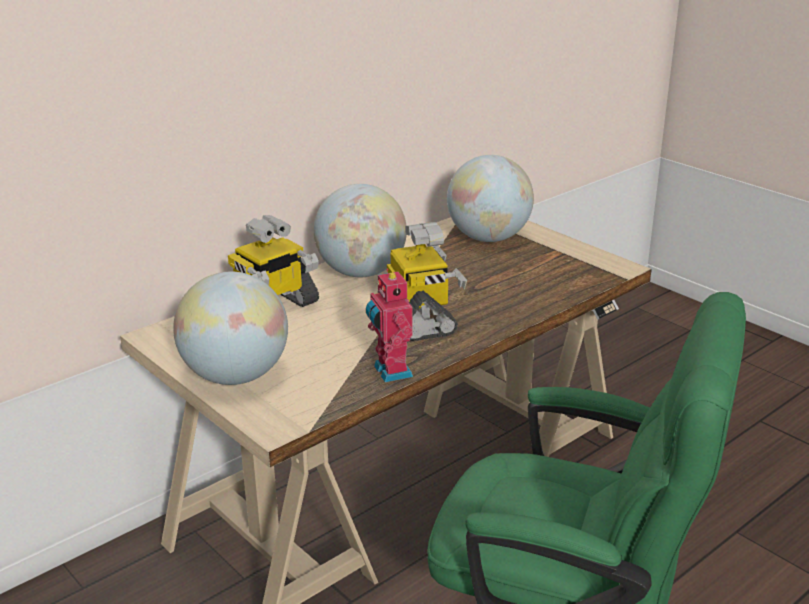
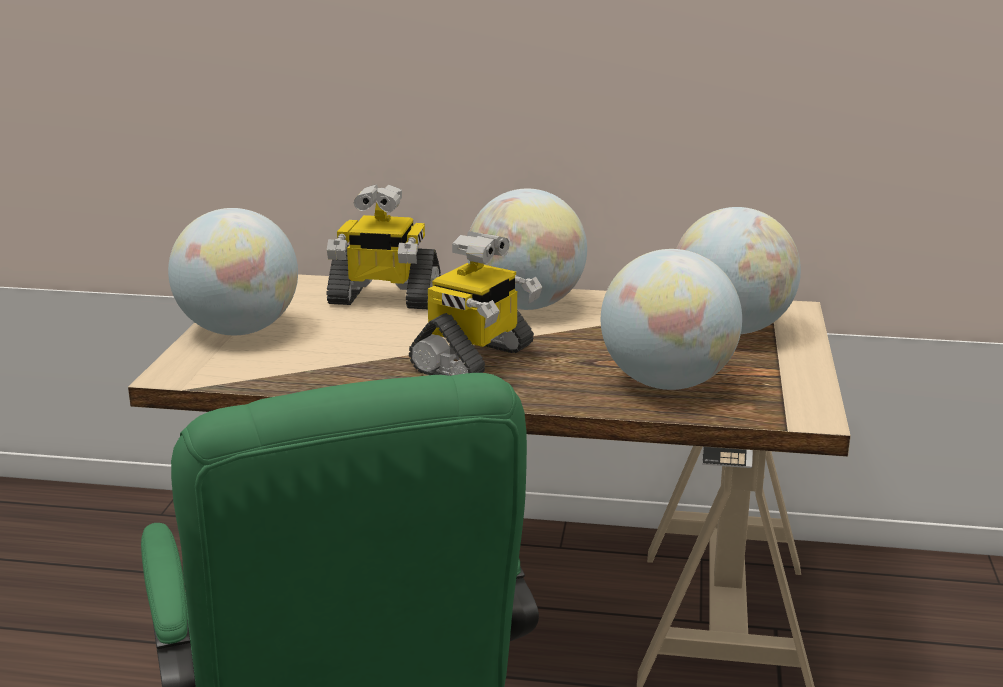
camera: 50 degrees right, 5 degrees down
toy robot [366,268,413,382] -> none
none -> globe [601,249,742,390]

